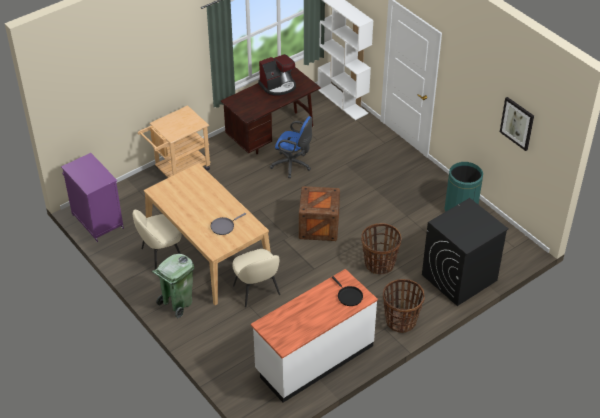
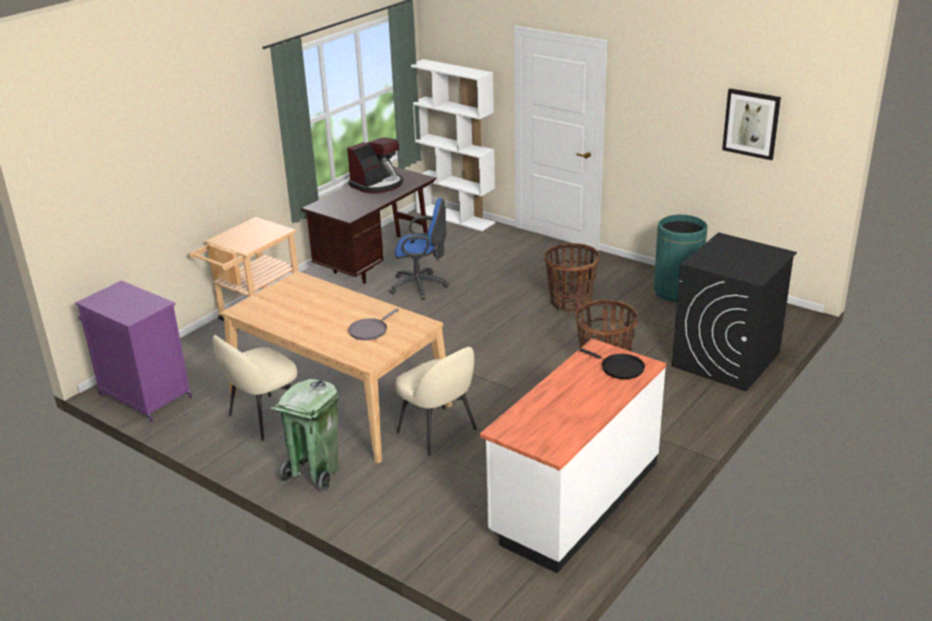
camera: 15 degrees left, 15 degrees down
crate [299,186,340,241] -> none
basket [383,279,425,333] -> basket moved to [544,243,600,312]

